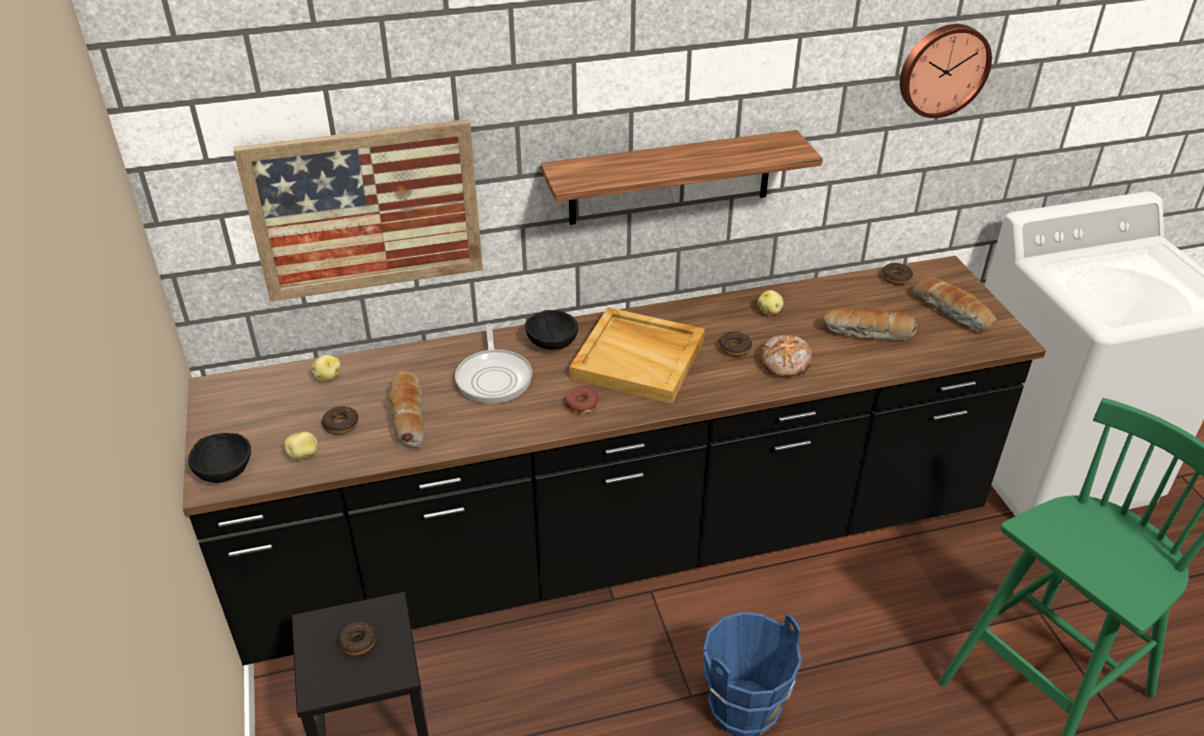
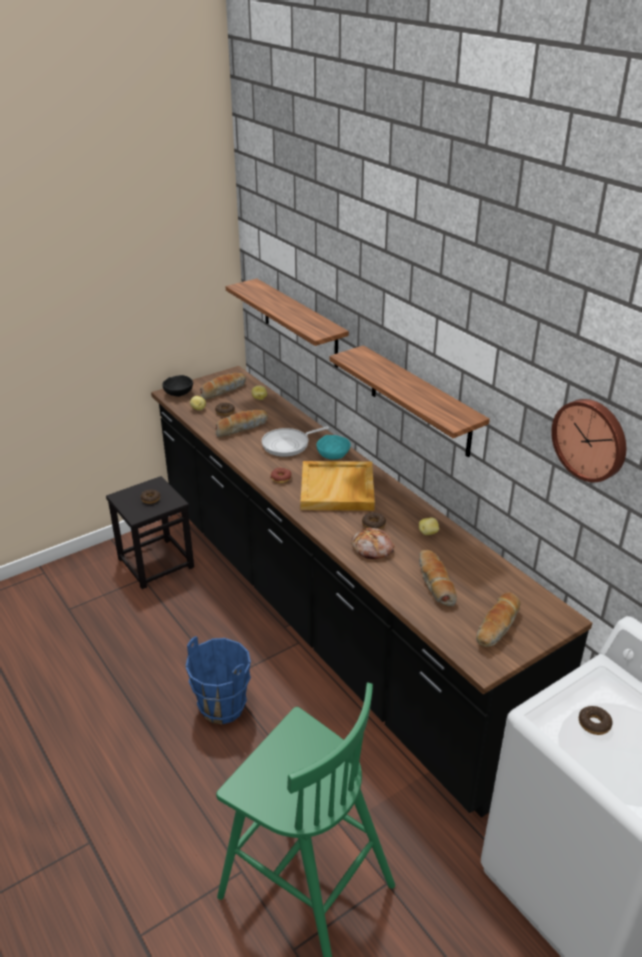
camera: 70 degrees right, 5 degrees down
picture [233,119,483,302] -> shelf [226,278,349,368]
black bowl [525,310,578,350] -> turquoise bowl [316,435,351,460]
donut [882,263,913,285] -> donut moved to [579,706,613,735]
none -> bread [200,373,246,400]

